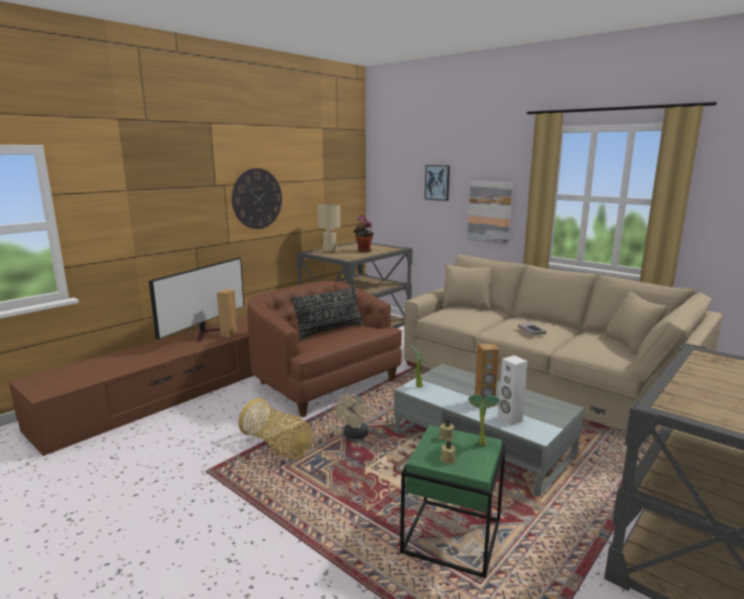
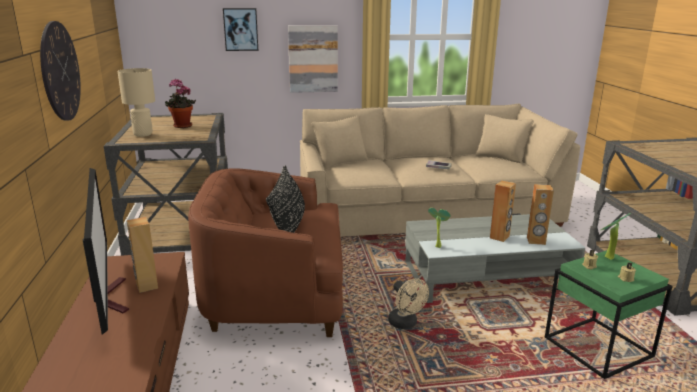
camera: 50 degrees left, 5 degrees up
basket [238,398,313,459] -> none
white speaker [498,355,528,426] -> brown speaker [527,184,554,245]

